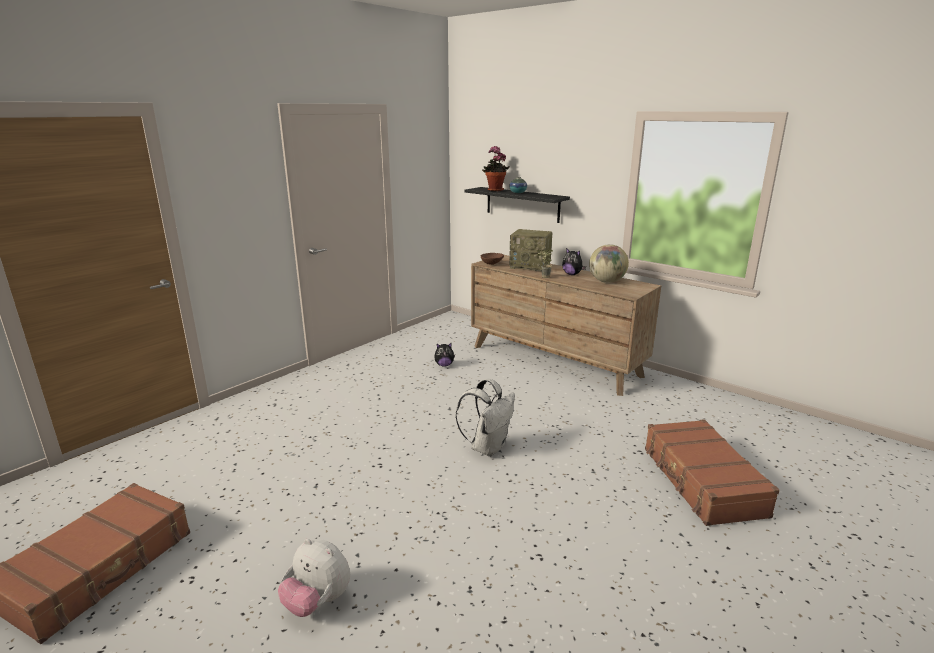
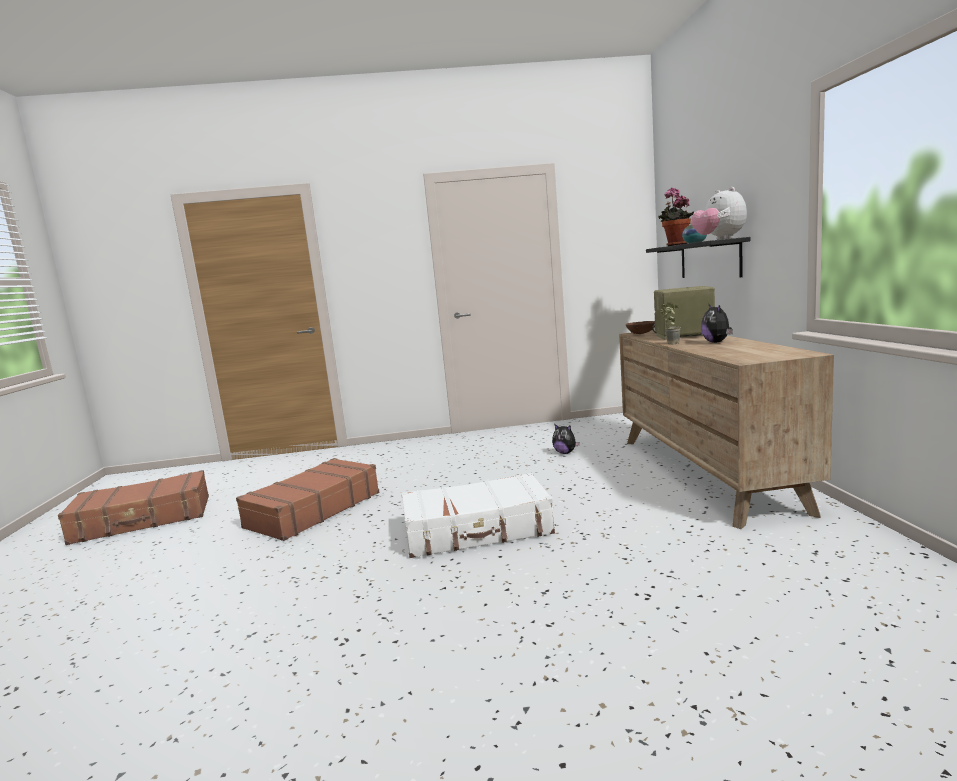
camera: 45 degrees right, 10 degrees down
plush toy [278,539,350,617] -> plush toy moved to [691,187,747,240]
white backpack [456,379,515,456] -> white suitcase [401,473,555,558]
radio [509,229,553,272] -> radio turned 120 degrees clockwise [652,286,715,340]
globe [589,244,629,283] -> none
brown suitcase [645,419,780,526] -> brown suitcase moved to [236,458,379,541]

